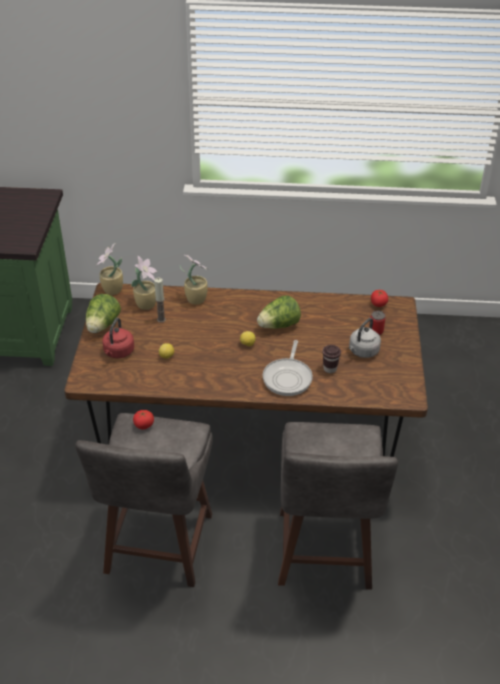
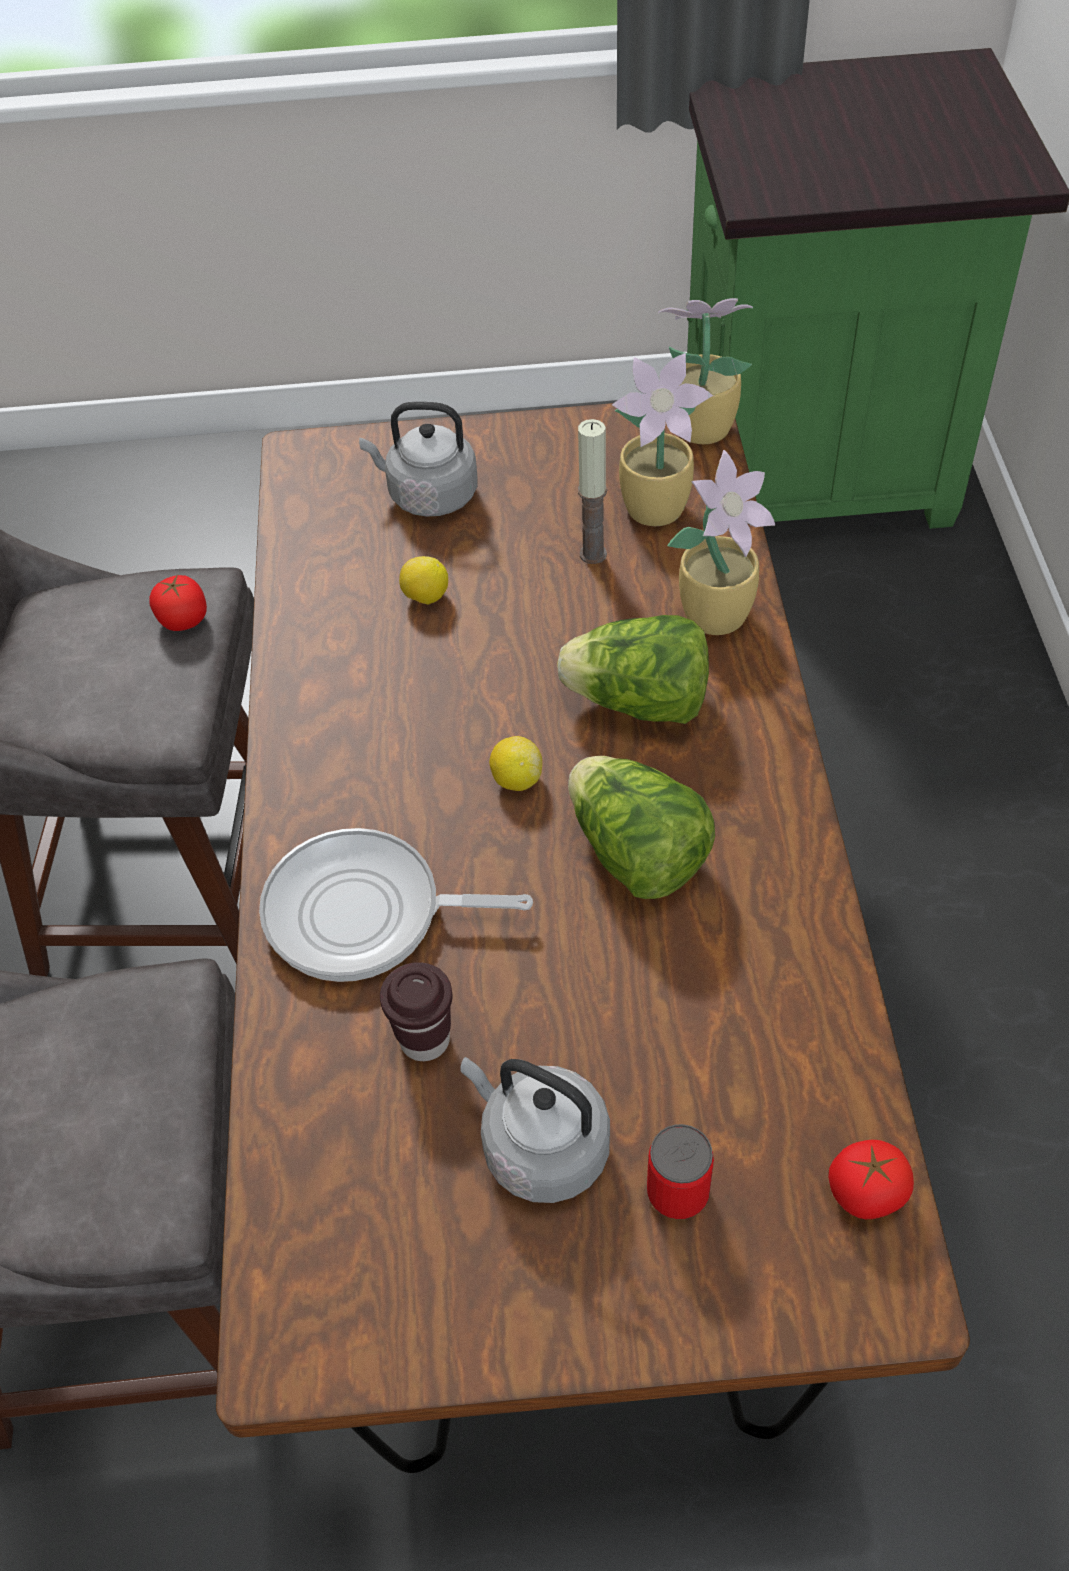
camera: 85 degrees right, 10 degrees up
lettuce [85,294,121,333] -> lettuce moved to [557,615,709,724]
red kettle [102,318,134,358] -> grey kettle [359,402,478,517]

